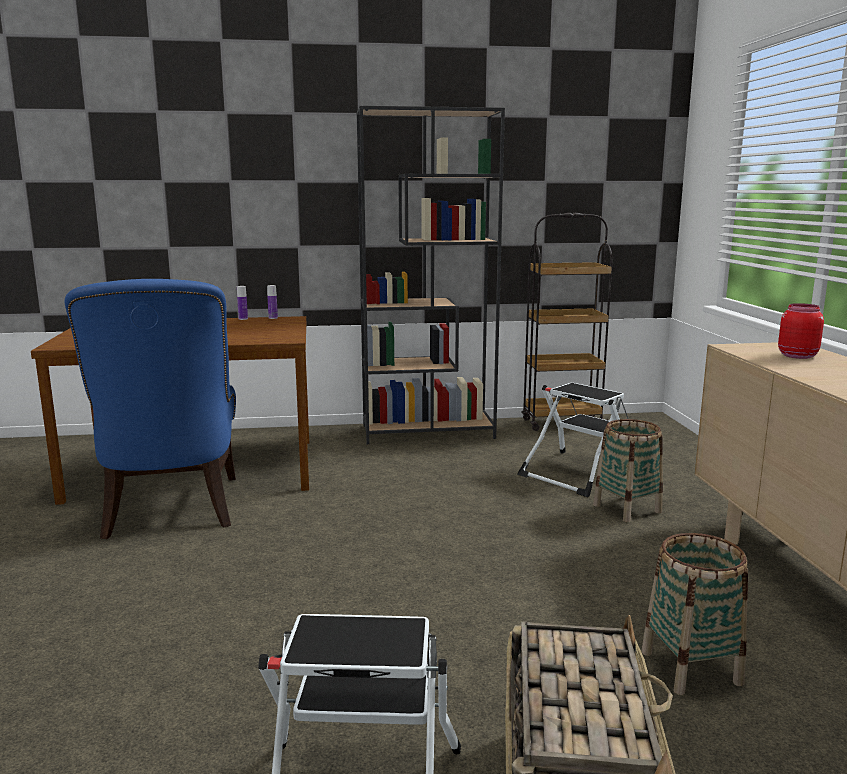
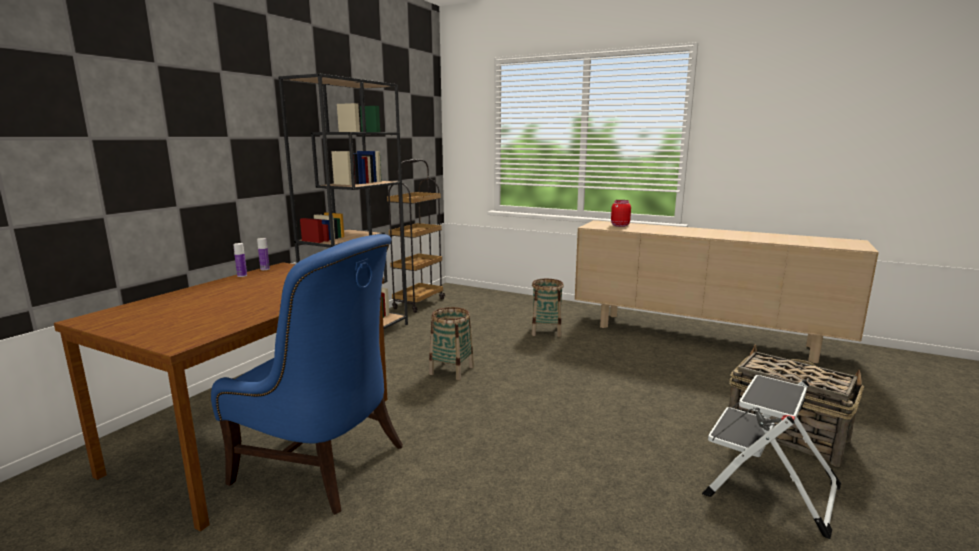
camera: 55 degrees left, 0 degrees up
step ladder [517,383,628,497] -> none
basket [641,533,748,695] -> basket moved to [429,307,474,380]

